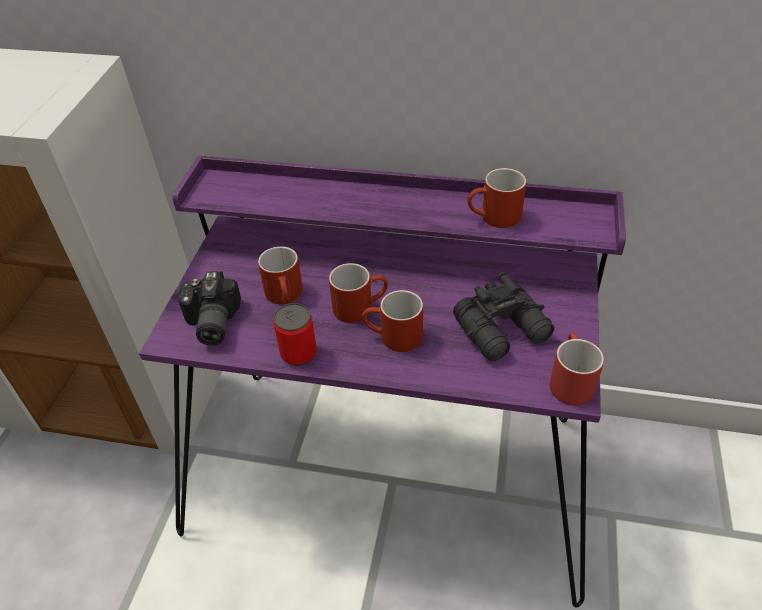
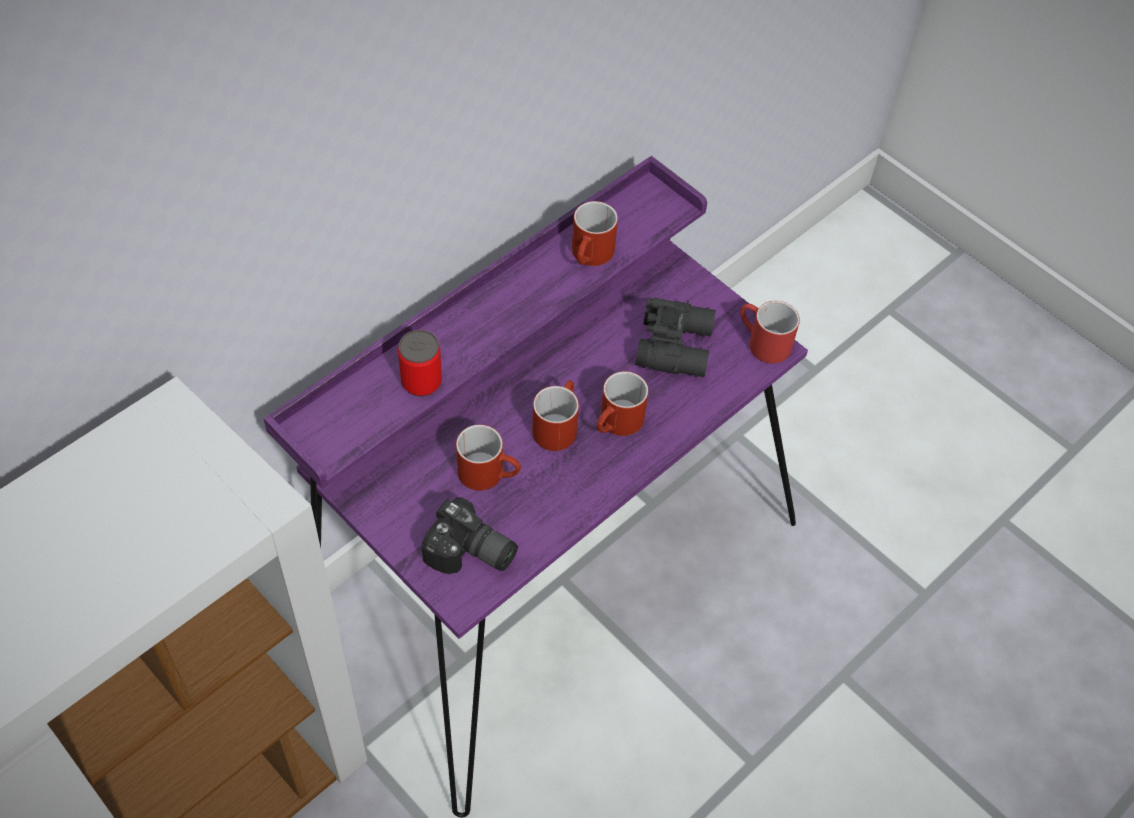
camera: 60 degrees left, 10 degrees up
can [274,303,317,366] -> can moved to [398,330,442,397]

